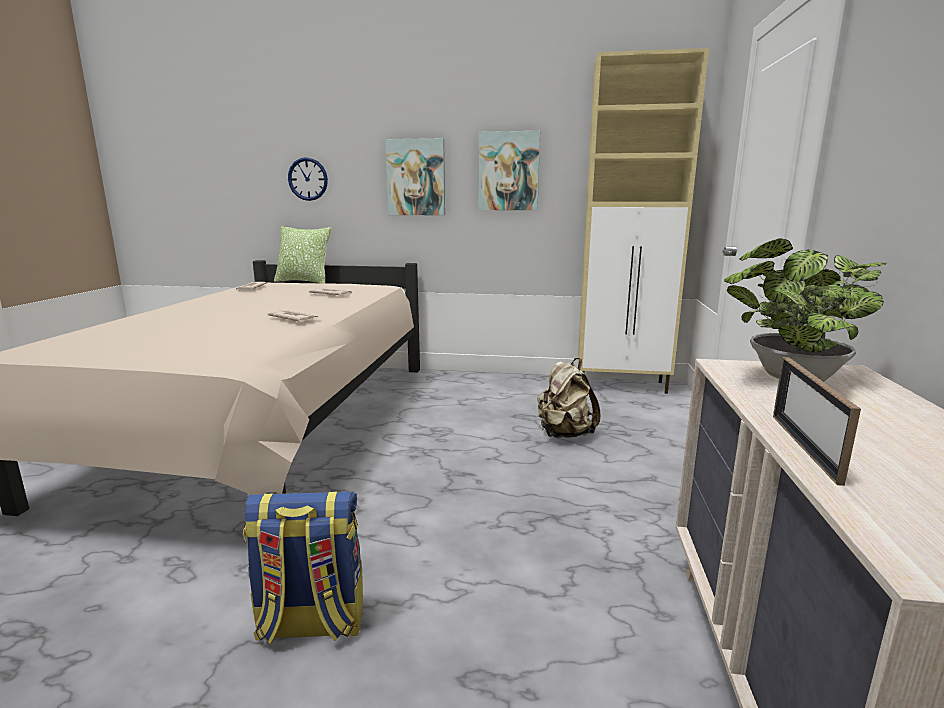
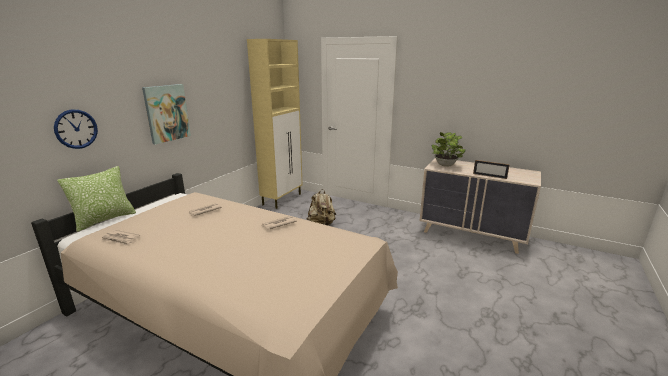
camera: 70 degrees left, 5 degrees up
backpack [243,490,363,644] -> none
picture [479,131,540,210] -> none

